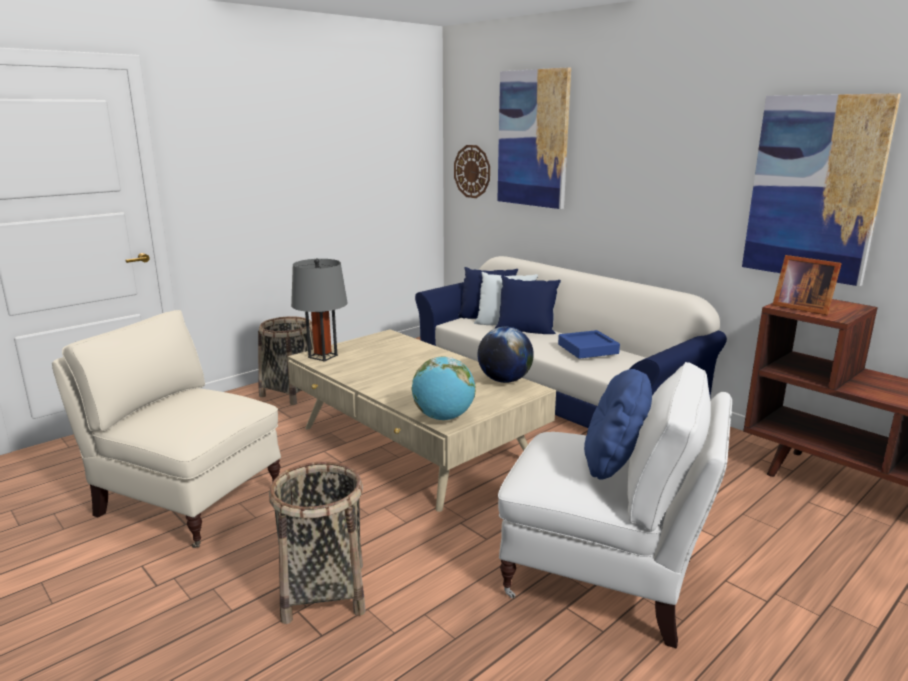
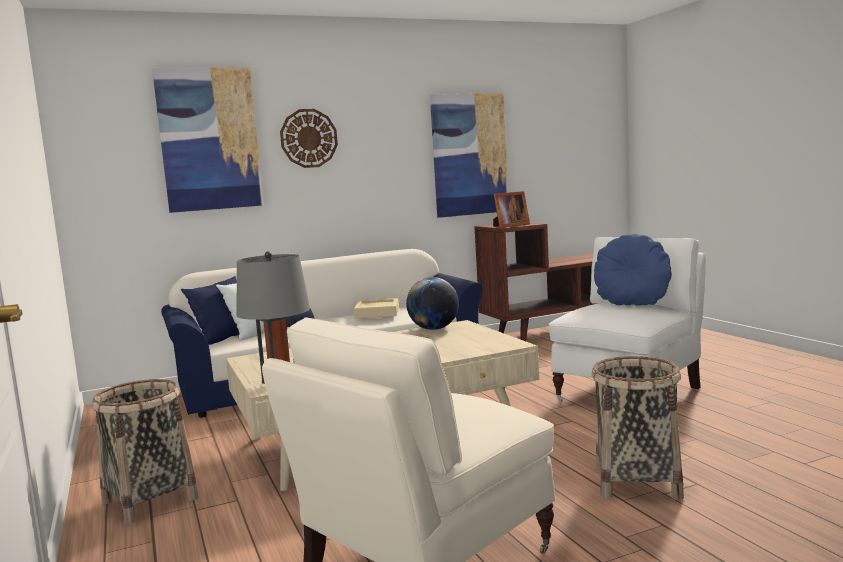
camera: 70 degrees left, 10 degrees down
globe [412,357,476,420] -> none
wall clock [454,145,490,198] -> wall clock moved to [280,109,338,168]
blue tray [558,330,620,359] -> beige tray [354,298,399,319]

